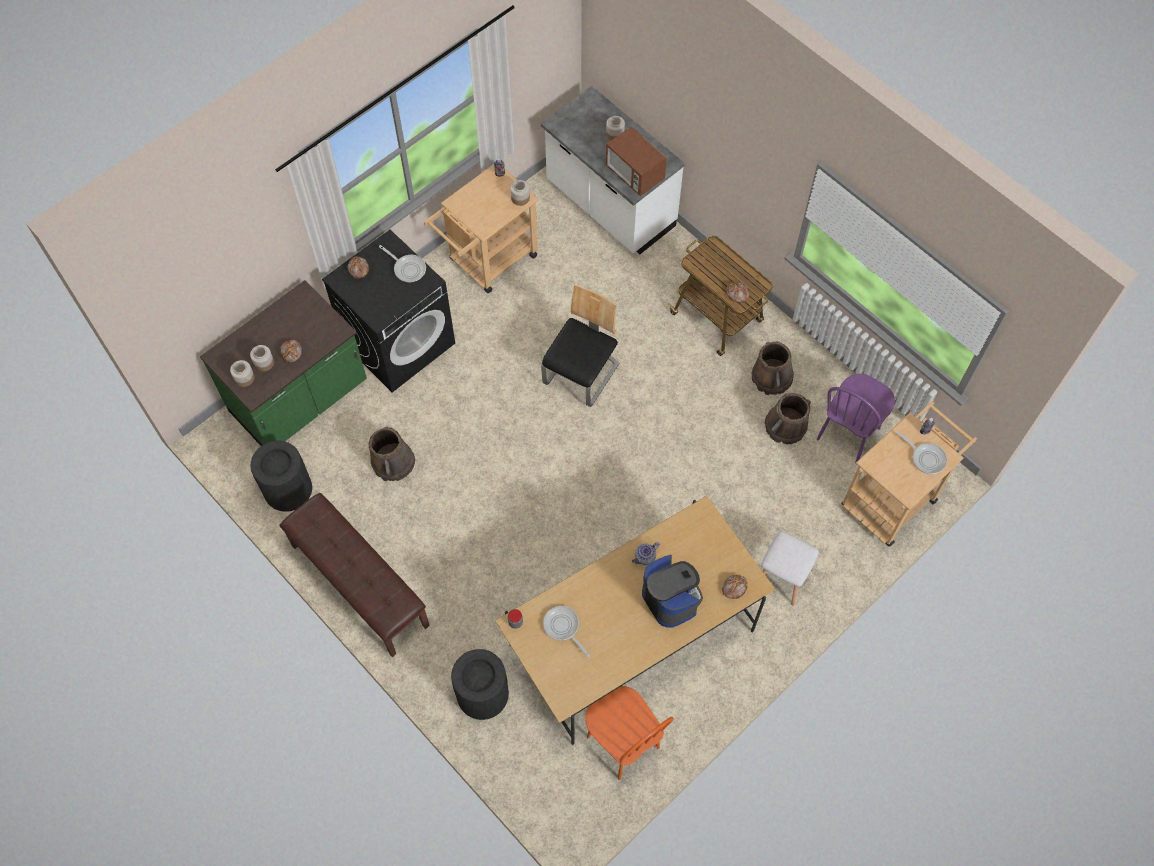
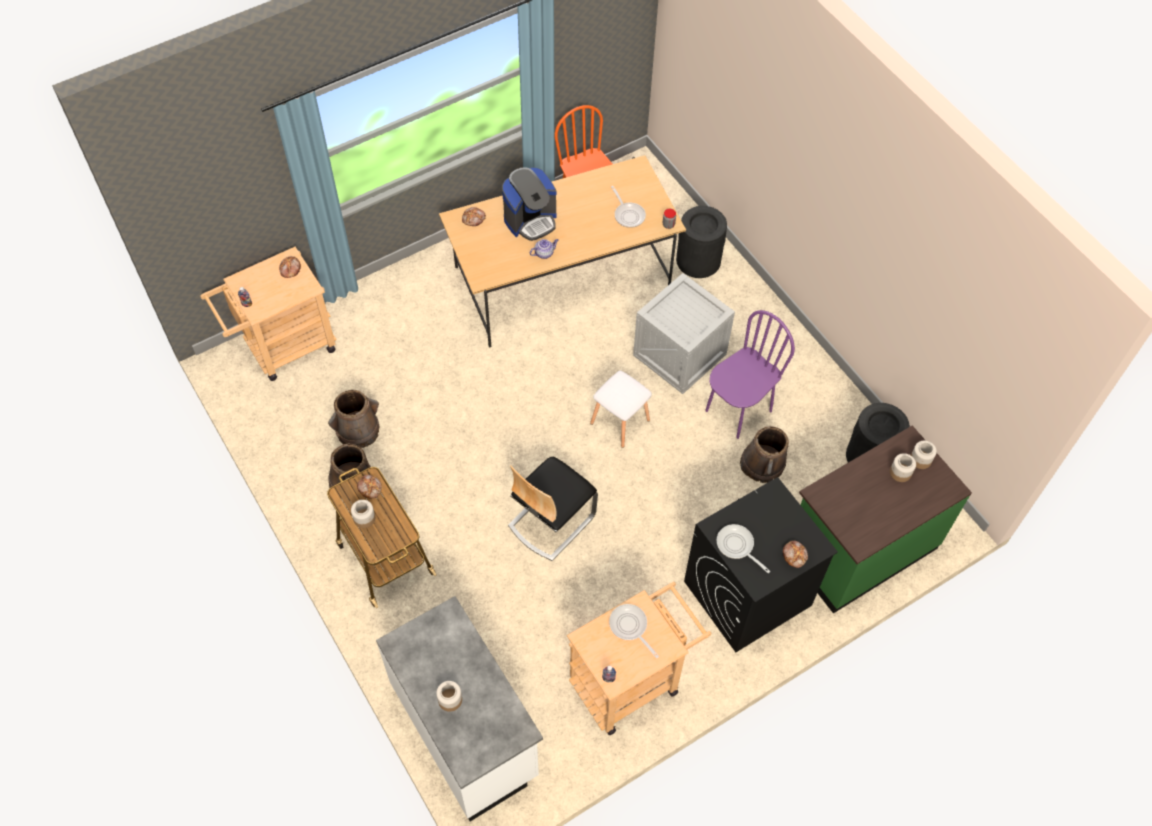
camera: 170 degrees left, 5 degrees down
brown bench [279,493,430,657] -> none
bread [280,340,302,363] -> bread moved to [279,256,301,278]
jar [510,180,530,206] -> jar moved to [351,500,375,528]
microwave [606,126,667,196] -> none
coffee machine [642,555,703,628] -> coffee machine turned 105 degrees counterclockwise [502,167,557,241]
white stool [761,531,819,605] -> white stool moved to [590,371,652,448]
purple chair [817,374,895,464] -> purple chair moved to [705,310,795,439]
frying pan [896,430,947,474] -> frying pan moved to [609,604,659,658]
none -> crate [633,273,735,394]

